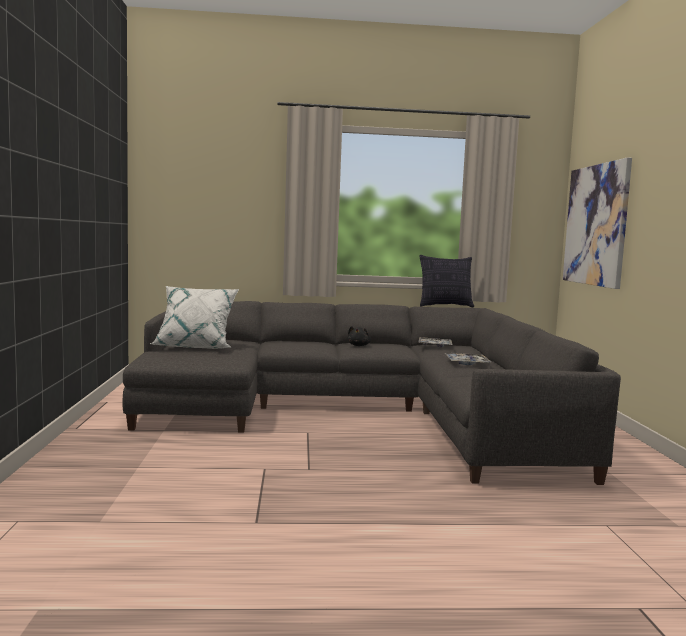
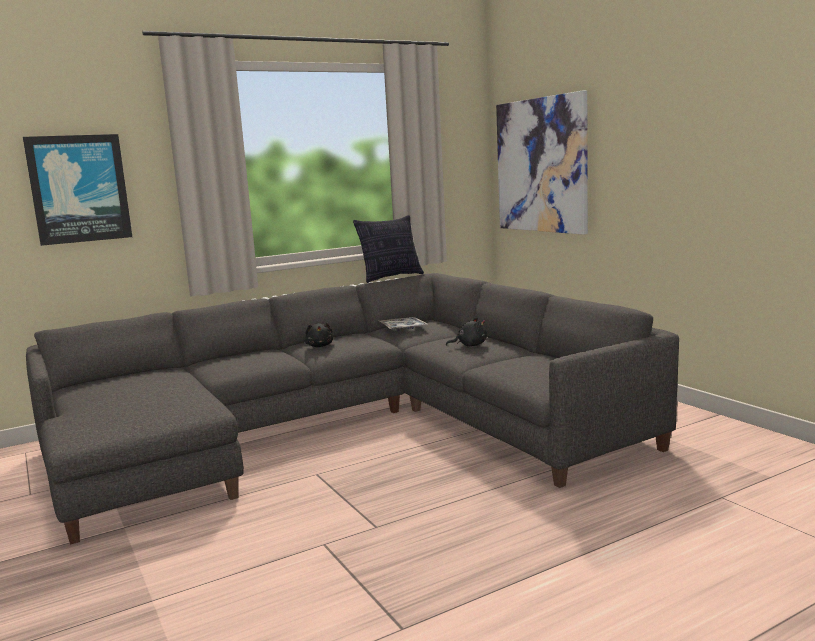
camera: 25 degrees left, 5 degrees up
white pillow [150,286,239,349] -> none
tray [445,353,491,365] -> black plush toy [446,318,487,346]
none -> picture [23,134,132,246]

